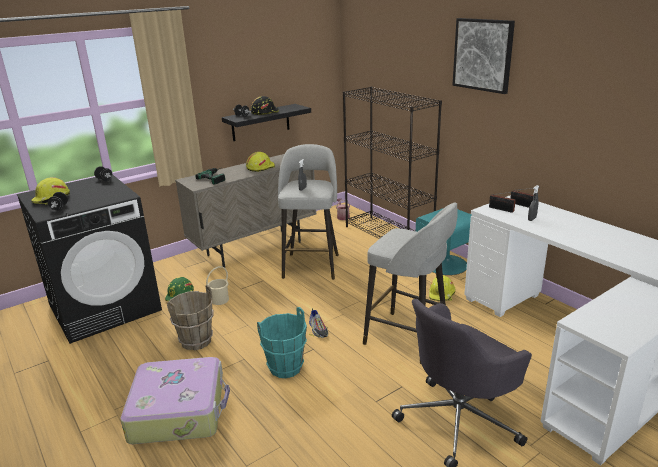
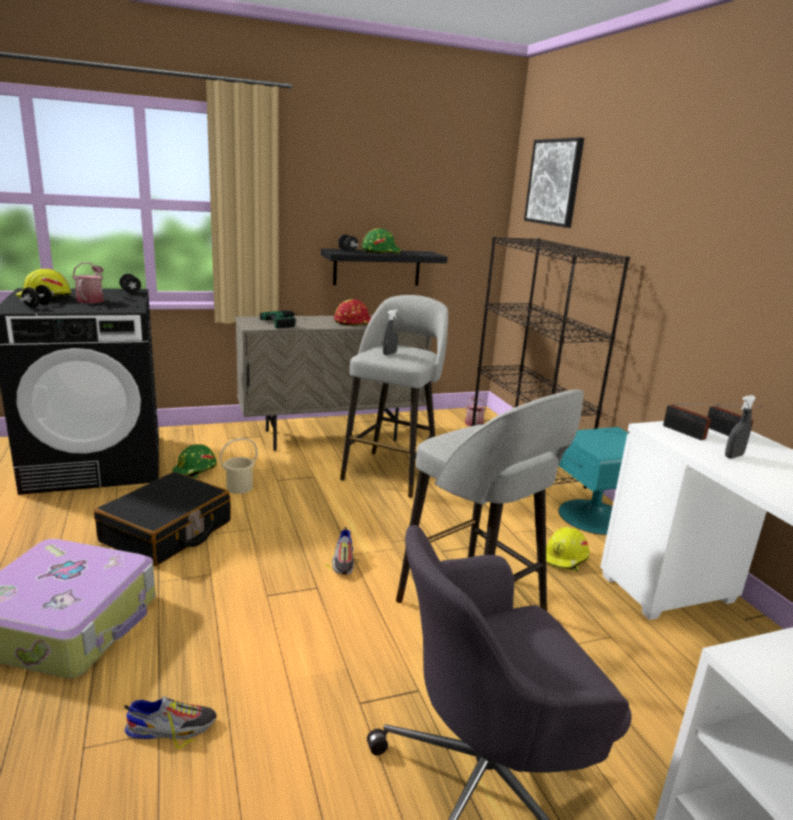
camera: 15 degrees right, 5 degrees down
brown bucket [167,285,214,350] -> black suitcase [94,472,231,566]
yellow hard hat [246,152,275,172] -> red hard hat [334,299,372,326]
black hard hat [251,96,279,115] -> green hard hat [362,228,401,254]
turquoise bucket [257,307,307,378] -> none
picture [453,18,515,94] -> picture moved to [524,137,584,228]
none -> watering can [72,262,104,303]
none -> shoe [124,696,217,748]

